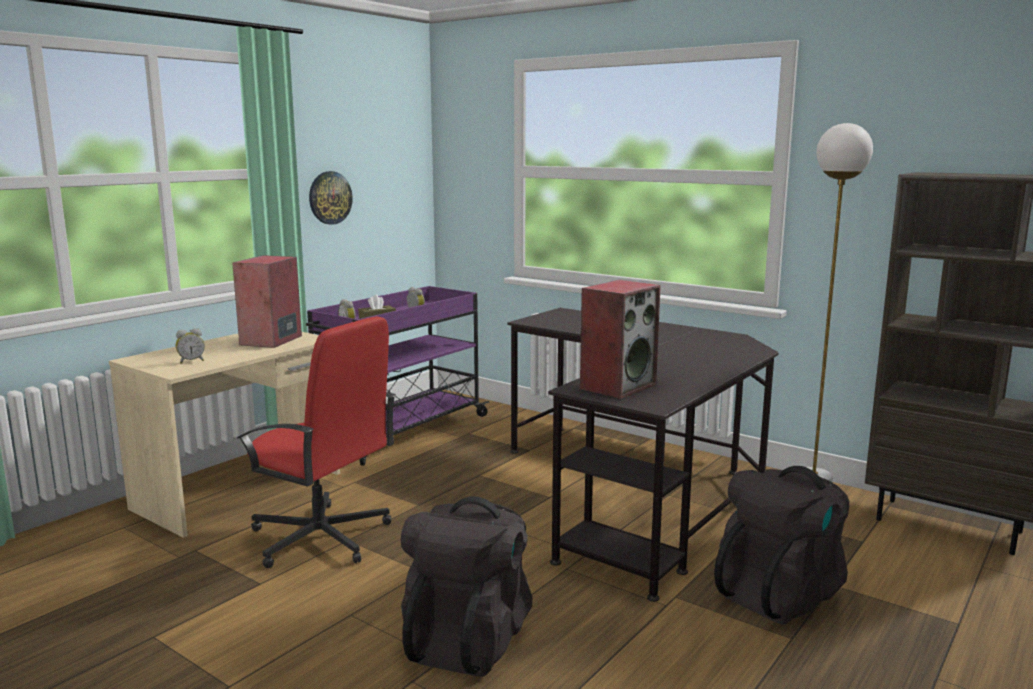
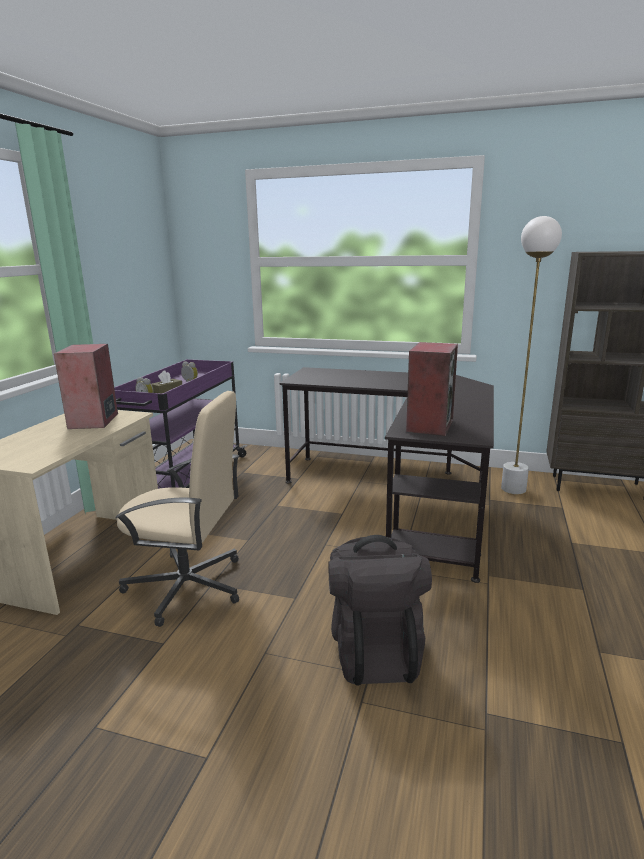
camera: 20 degrees left, 5 degrees up
alarm clock [176,328,205,364] -> none
red office chair [237,316,396,568] -> beige office chair [115,391,239,627]
wall clock [309,171,353,225] -> none
black backpack [714,466,849,624] -> none

